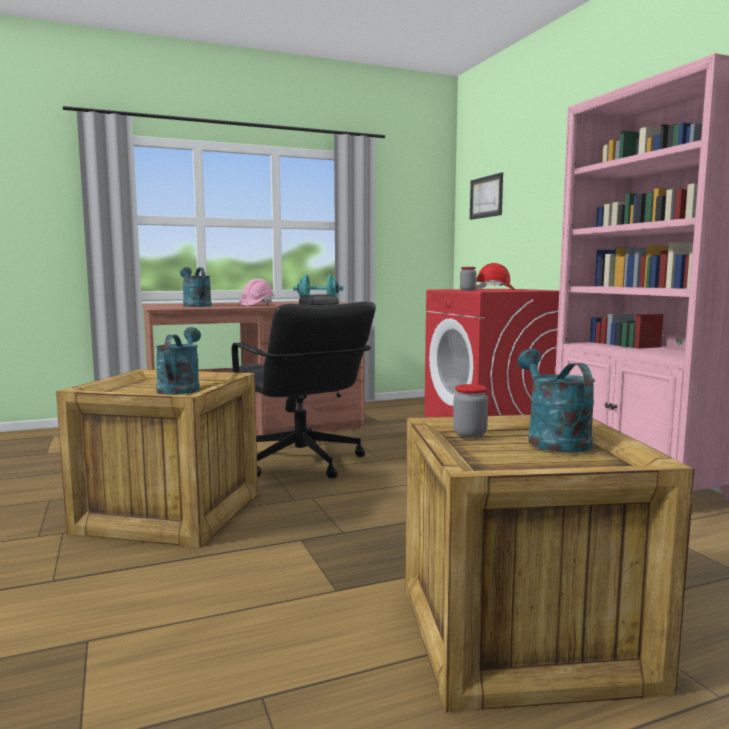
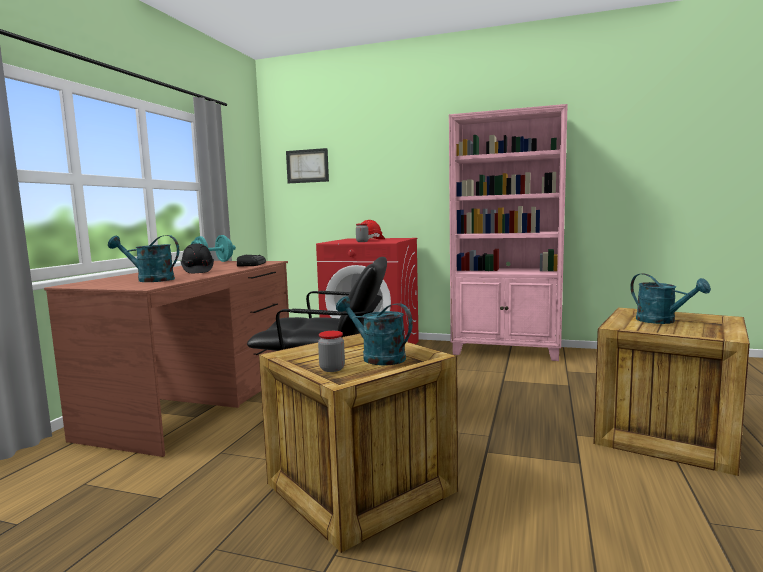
camera: 50 degrees left, 0 degrees up
pink hard hat [239,278,274,305] -> black hard hat [180,243,214,273]
jar [453,384,488,438] -> jar moved to [318,331,345,372]
turquoise watering can [517,349,595,453] -> turquoise watering can turned 150 degrees counterclockwise [630,273,711,324]

